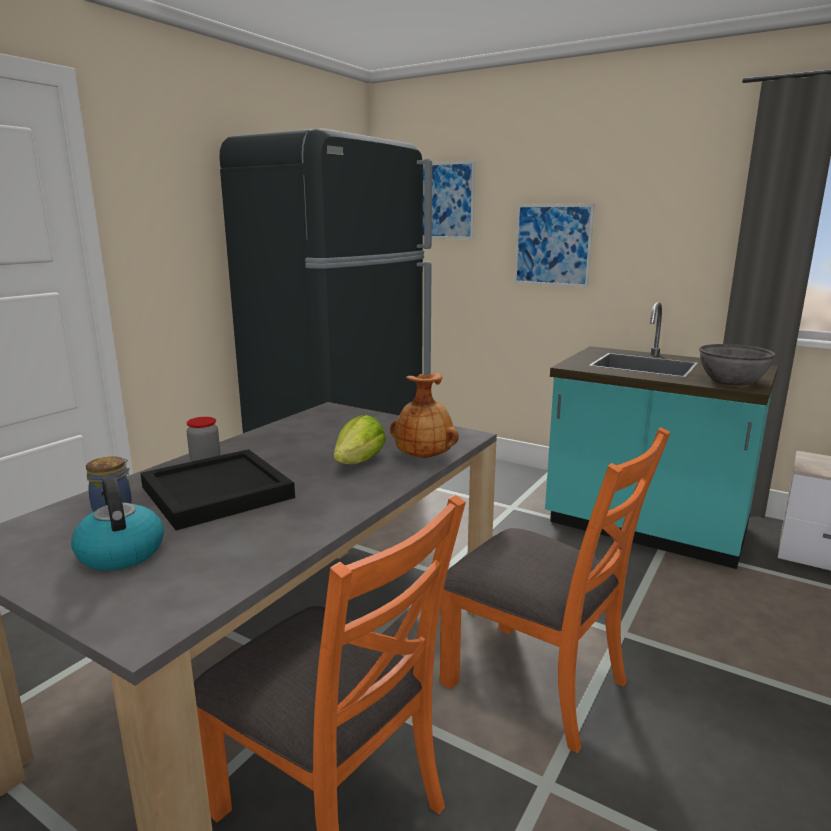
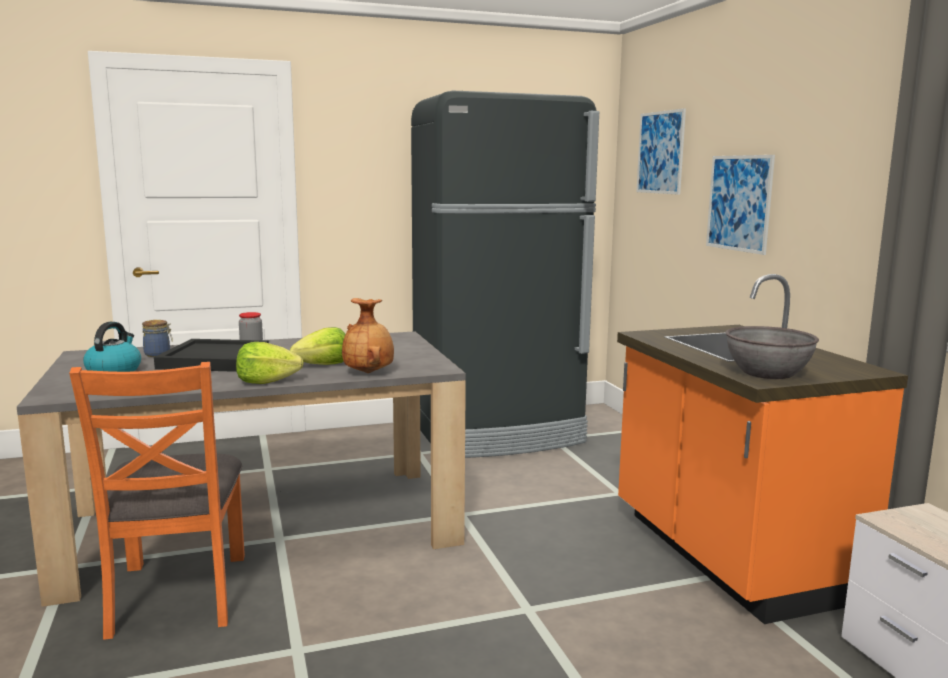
camera: 40 degrees right, 5 degrees down
orange chair [440,427,671,753] -> none
turquoise counter [545,302,778,569] -> orange counter [617,274,908,624]
none -> lettuce [236,342,303,384]

